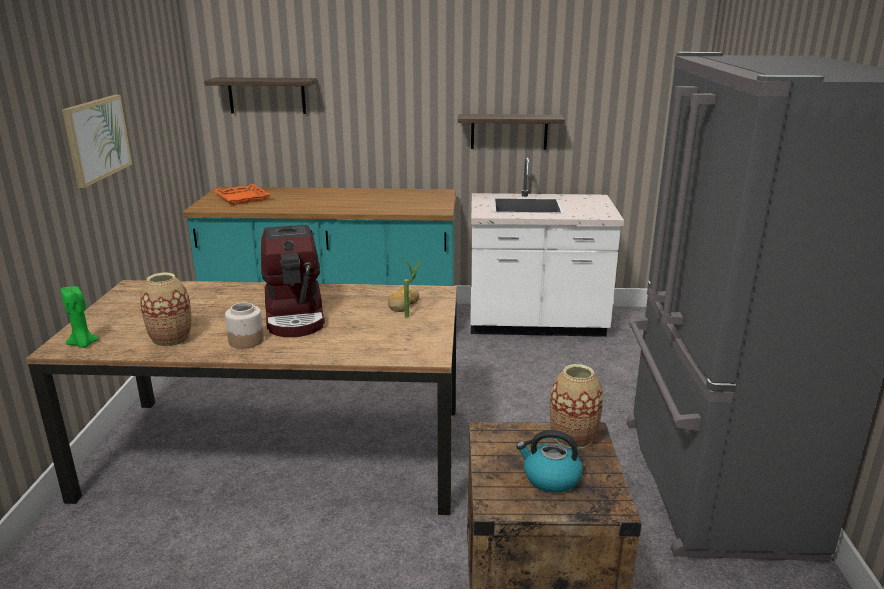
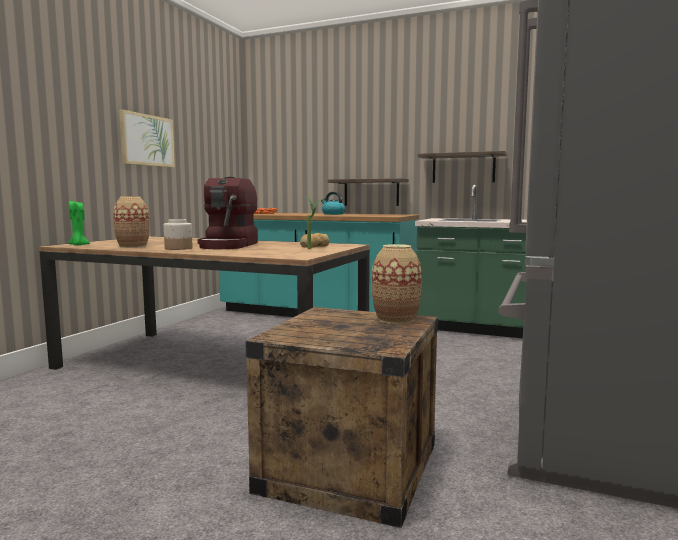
camera: 20 degrees right, 15 degrees down
shelf [204,77,317,114] -> shelf moved to [328,178,409,206]
white counter [470,158,624,337] -> green counter [415,185,527,338]
kettle [516,430,583,493] -> kettle moved to [321,192,346,215]

